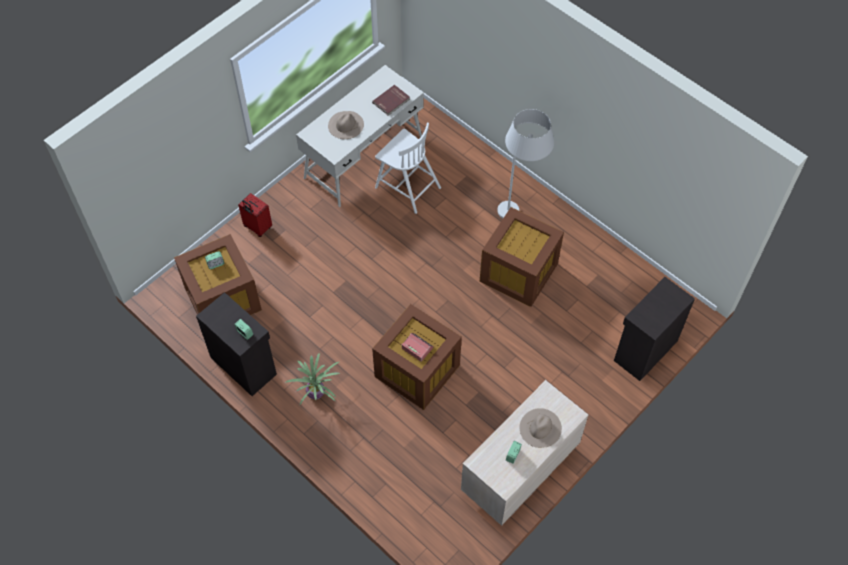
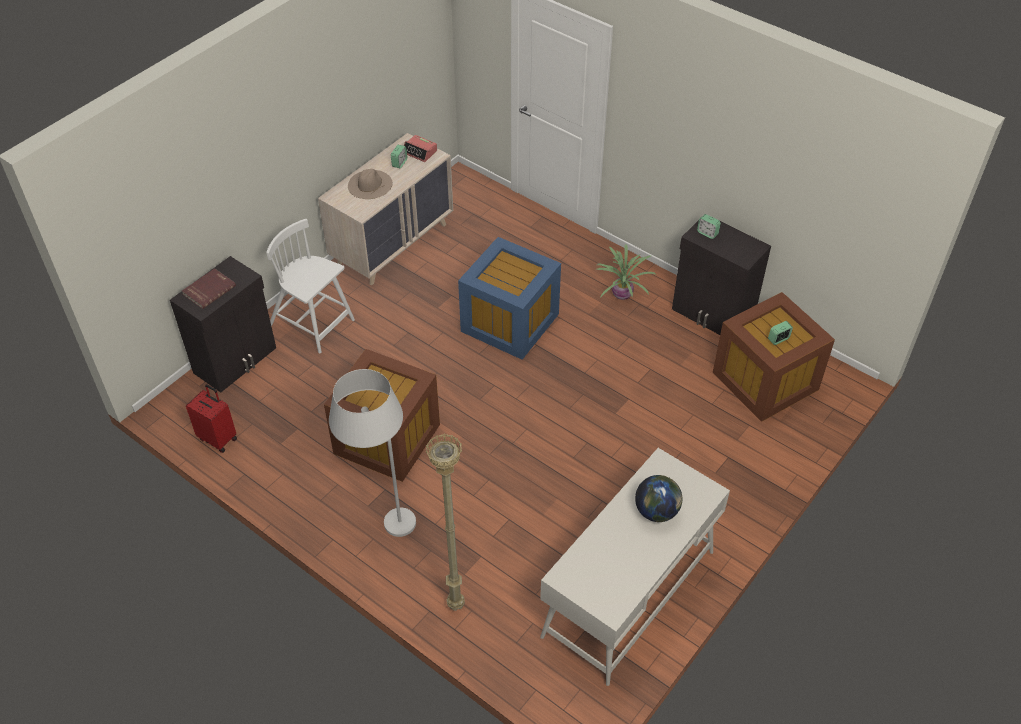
camera: 175 degrees right, 10 degrees down
red suitcase [238,193,272,237] -> red suitcase moved to [186,384,237,453]
beige hat [328,111,364,139] -> globe [635,475,682,522]
red book [372,85,410,116] -> red book moved to [182,268,236,309]
brown storage box [372,304,462,410] -> blue storage box [458,237,561,360]
white chair [375,122,441,214] -> white chair moved to [266,219,355,354]
alarm clock [402,333,434,362] -> alarm clock moved to [404,135,437,162]
none -> beige floor lamp [426,434,465,611]

